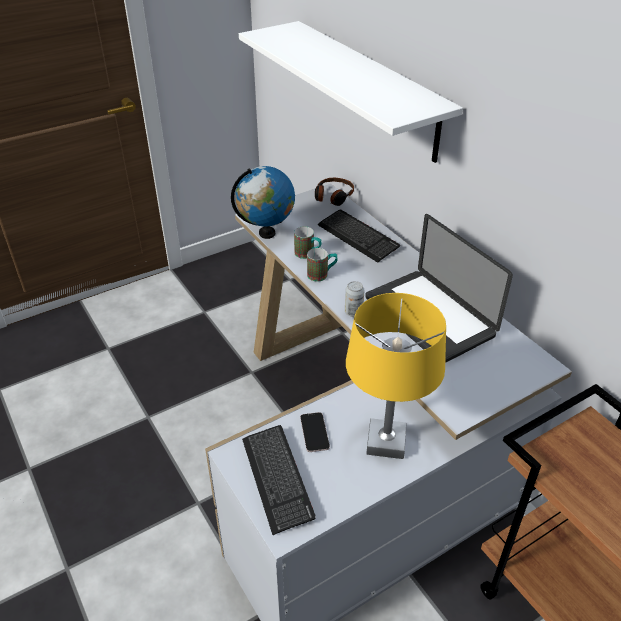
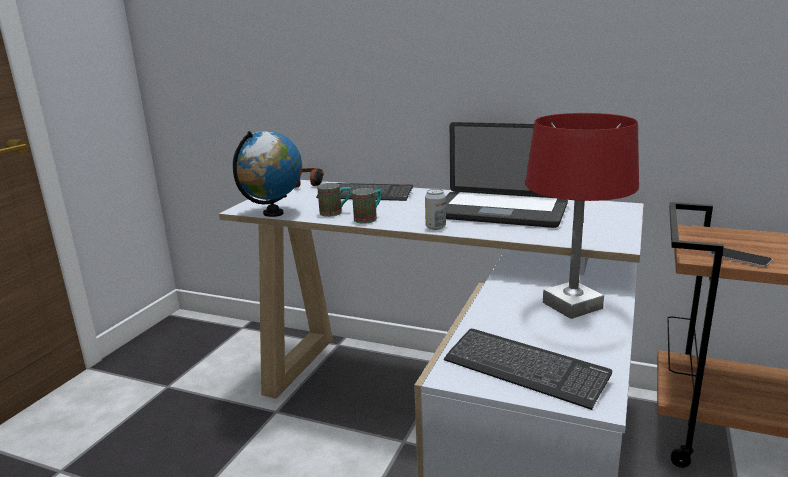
camera: 35 degrees left, 20 degrees down
white shelf [239,21,463,163] -> none
phone [300,412,330,452] -> phone moved to [710,248,773,267]
yellow table lamp [346,293,446,459] -> red table lamp [525,113,639,319]

